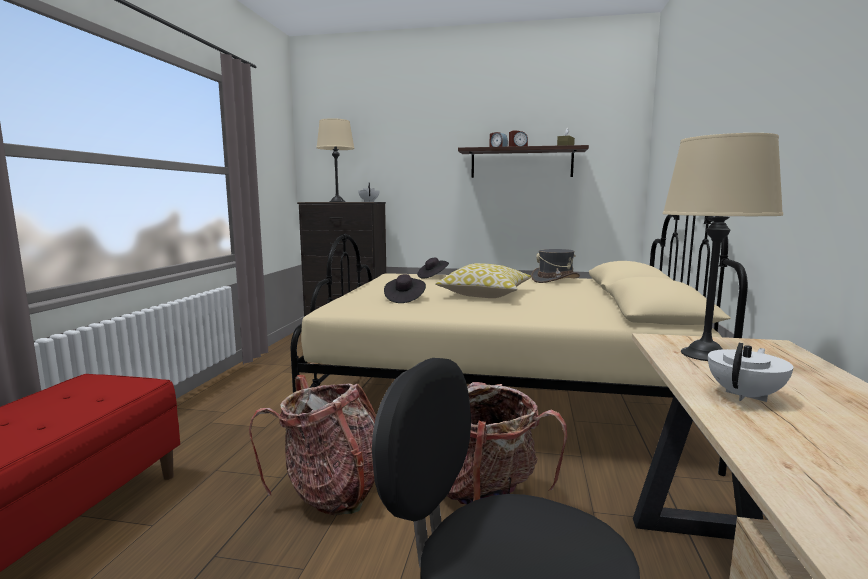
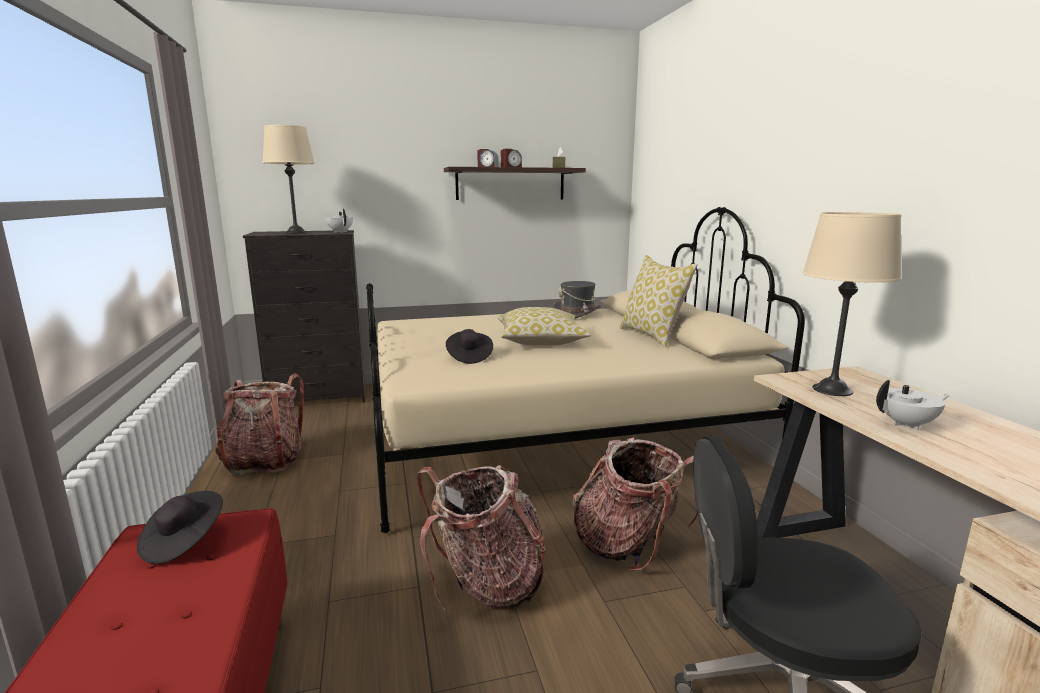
camera: 25 degrees left, 5 degrees up
black hat [417,258,449,279] -> black hat moved to [137,491,223,564]
white teapot [708,343,793,402] -> white teapot turned 60 degrees clockwise [876,380,949,430]
none -> backpack [215,374,304,475]
none -> pillow [619,255,697,347]

